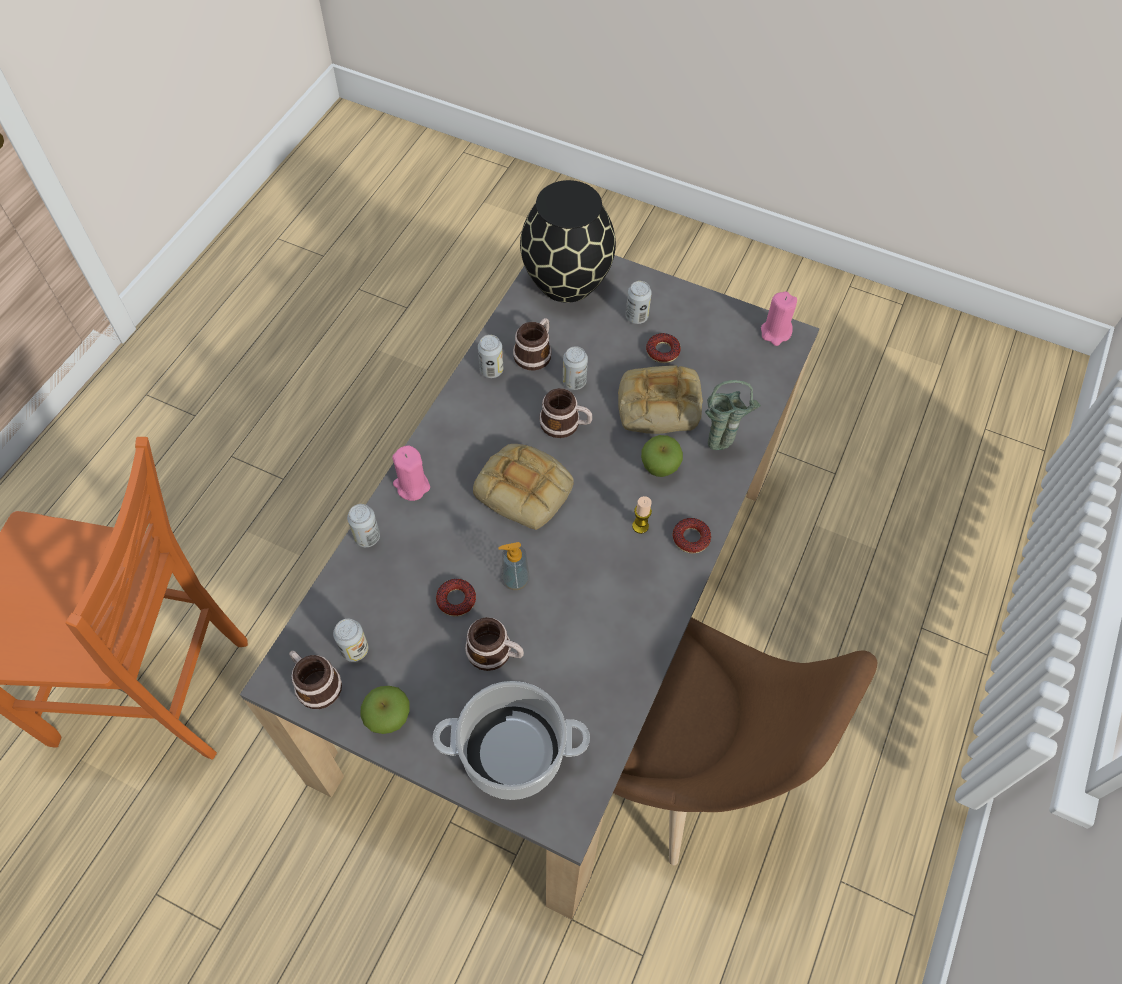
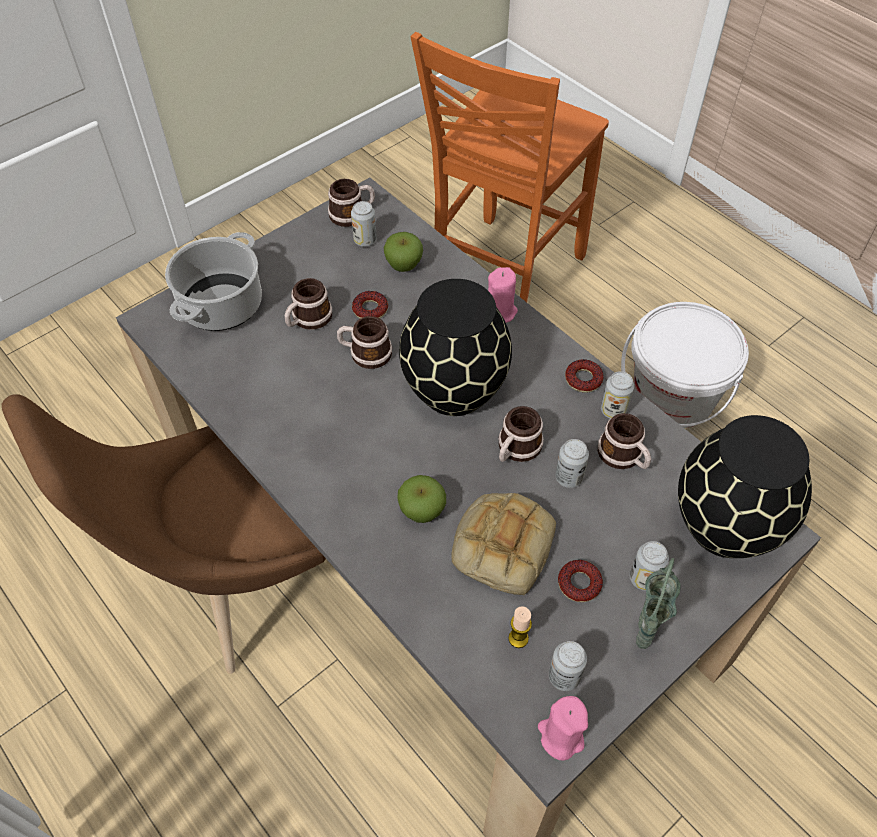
camera: 115 degrees right, 5 degrees down
can [347,504,380,547] -> can moved to [549,641,587,691]
apple [360,686,410,734] -> apple moved to [383,232,423,272]
bread [473,444,574,530] -> black vase [399,279,512,416]
soap dispenser [498,542,530,590] -> mug [337,316,392,369]
candle [632,496,652,534] -> candle moved to [508,606,532,648]
donut [672,518,711,553] -> donut moved to [565,360,604,393]
green vase [705,380,761,450] -> green vase moved to [636,558,681,649]
none -> white bucket [621,302,749,428]

